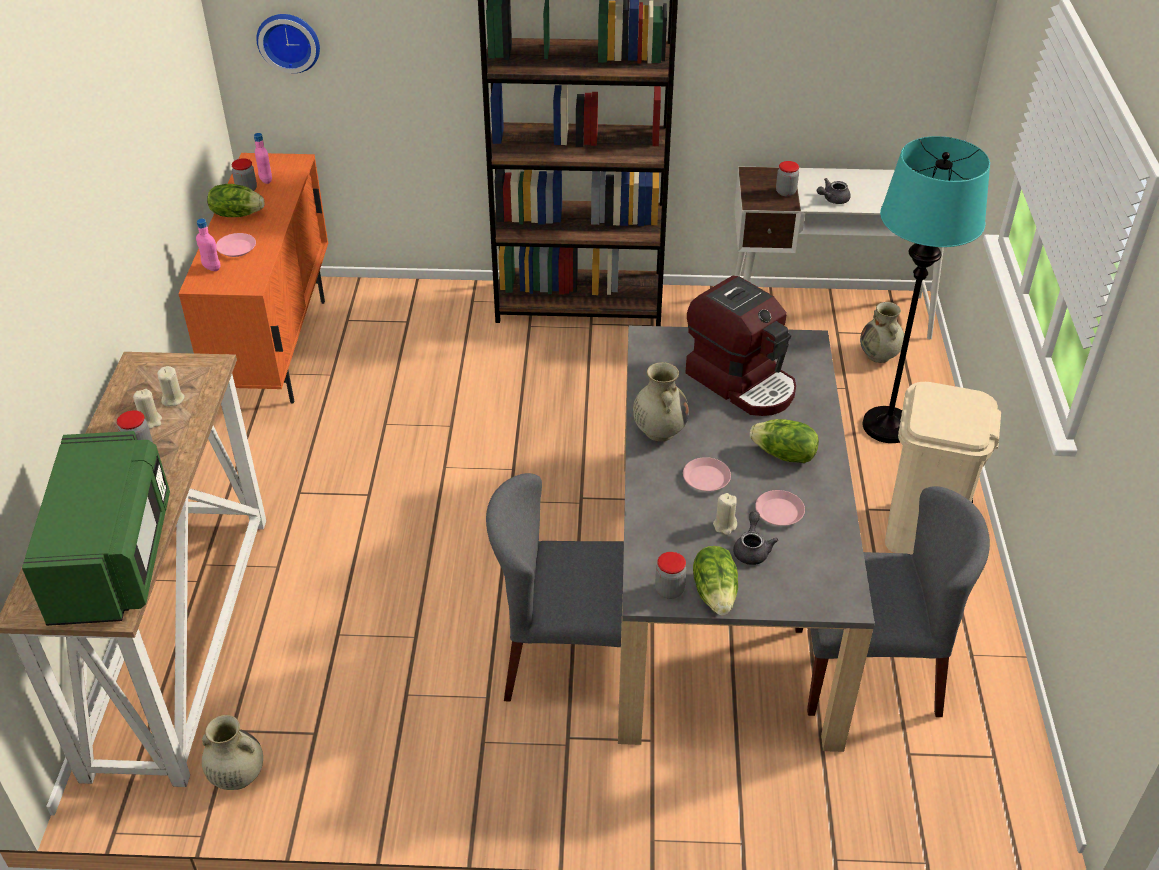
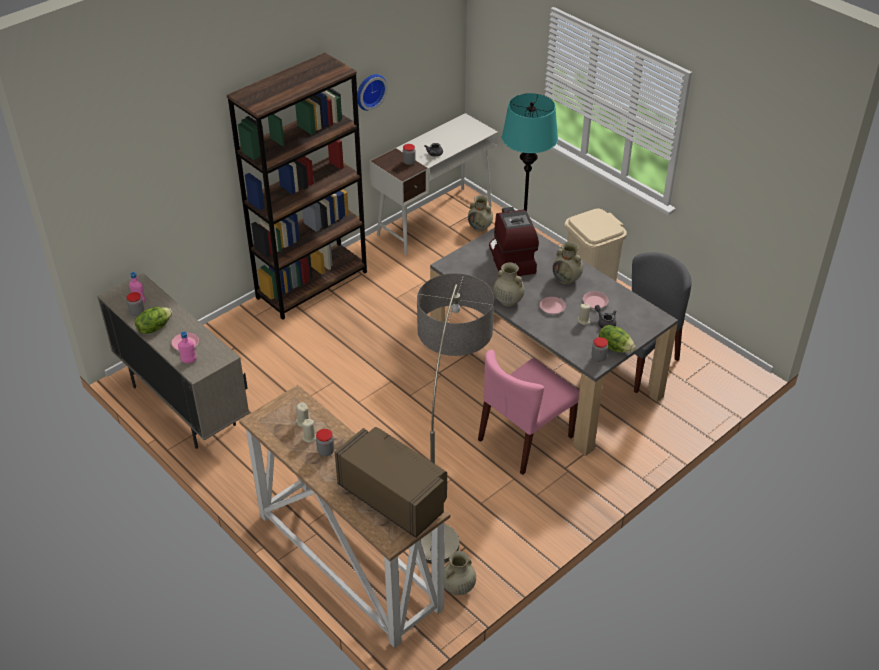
camera: 45 degrees left, 0 degrees up
green microwave [22,431,170,626] -> brown microwave [335,427,447,538]
orange cabinet [178,153,328,404] -> beige cabinet [97,273,249,449]
wall clock [256,14,320,73] -> wall clock moved to [357,74,388,111]
grey chair [486,473,624,701] -> pink chair [478,350,579,475]
coffee machine [685,276,796,416] -> coffee machine turned 105 degrees counterclockwise [489,207,539,276]
lettuce [750,419,819,463] -> beige vase [552,241,583,285]
none -> floor lamp [417,273,494,564]

